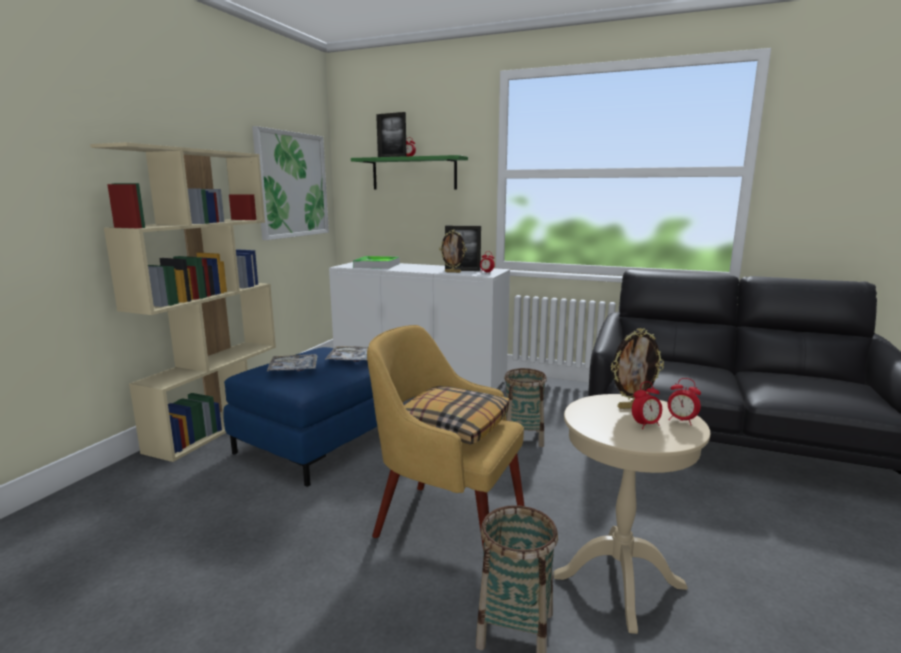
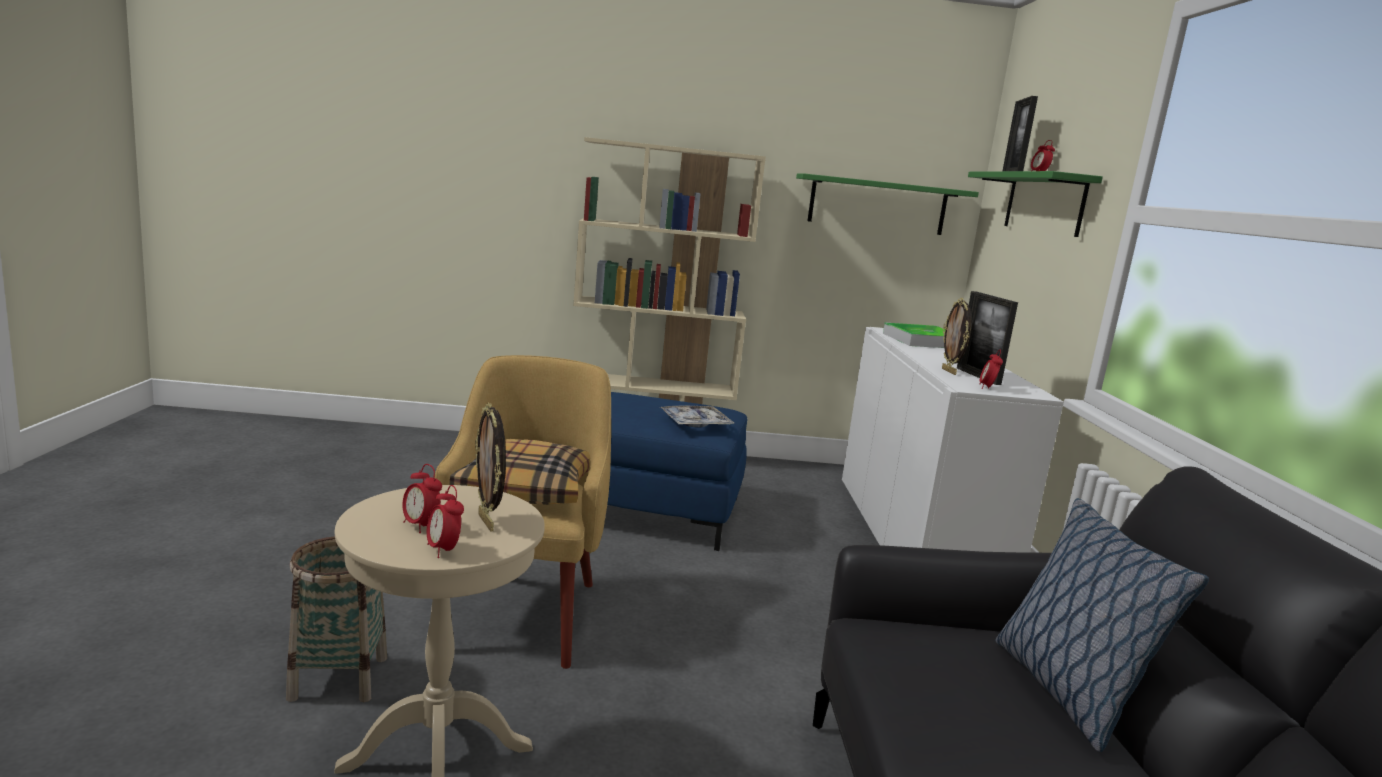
camera: 65 degrees right, 0 degrees up
picture [252,126,329,240] -> green shelf [796,173,979,235]
tray [267,354,318,371] -> none
basket [504,368,547,447] -> none
alarm clock [668,378,701,425] -> alarm clock turned 45 degrees counterclockwise [427,485,464,558]
none -> pillow [996,498,1209,752]

